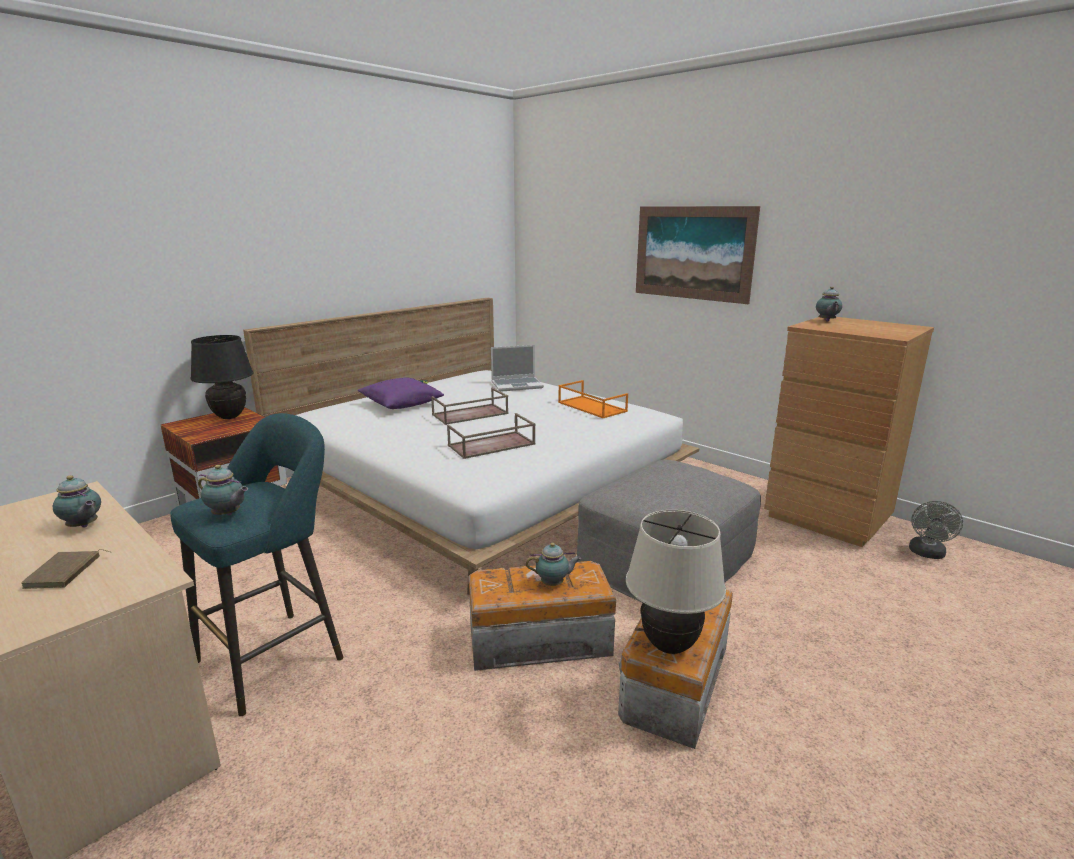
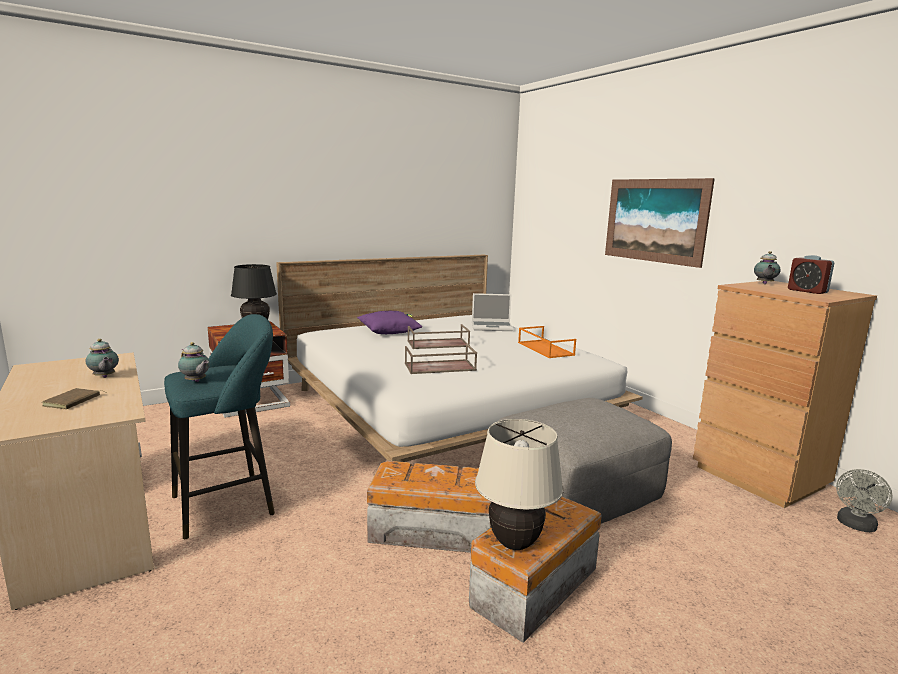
camera: 15 degrees right, 5 degrees down
teapot [526,542,581,586] -> none
none -> alarm clock [788,255,834,294]

